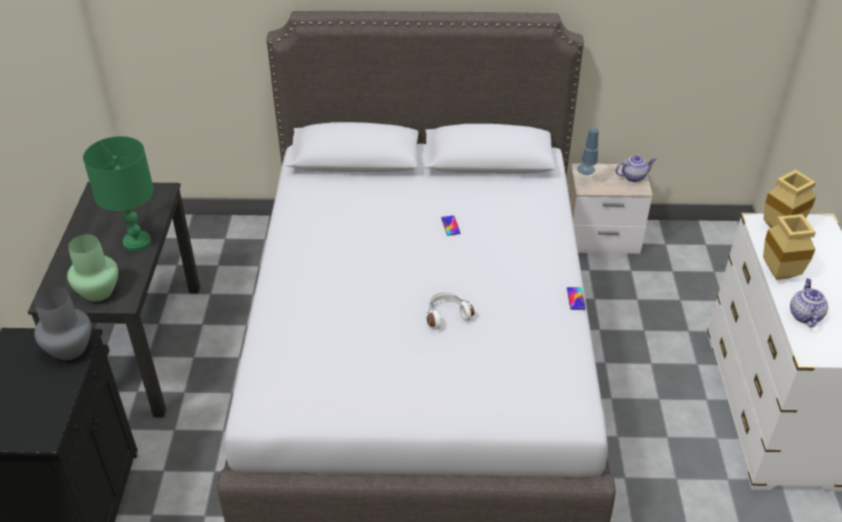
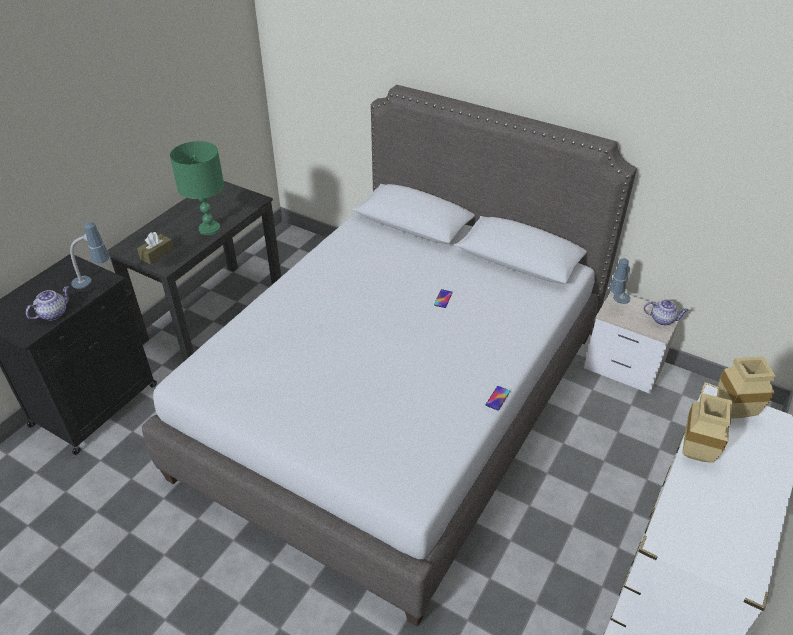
camera: 30 degrees right, 0 degrees up
grey vase [34,287,91,360] -> table lamp [70,222,109,289]
green vase [67,234,118,302] -> brown tissue box [137,232,174,264]
white headphones [426,292,475,329] -> none
teapot [790,279,828,327] -> teapot moved to [26,286,69,320]

